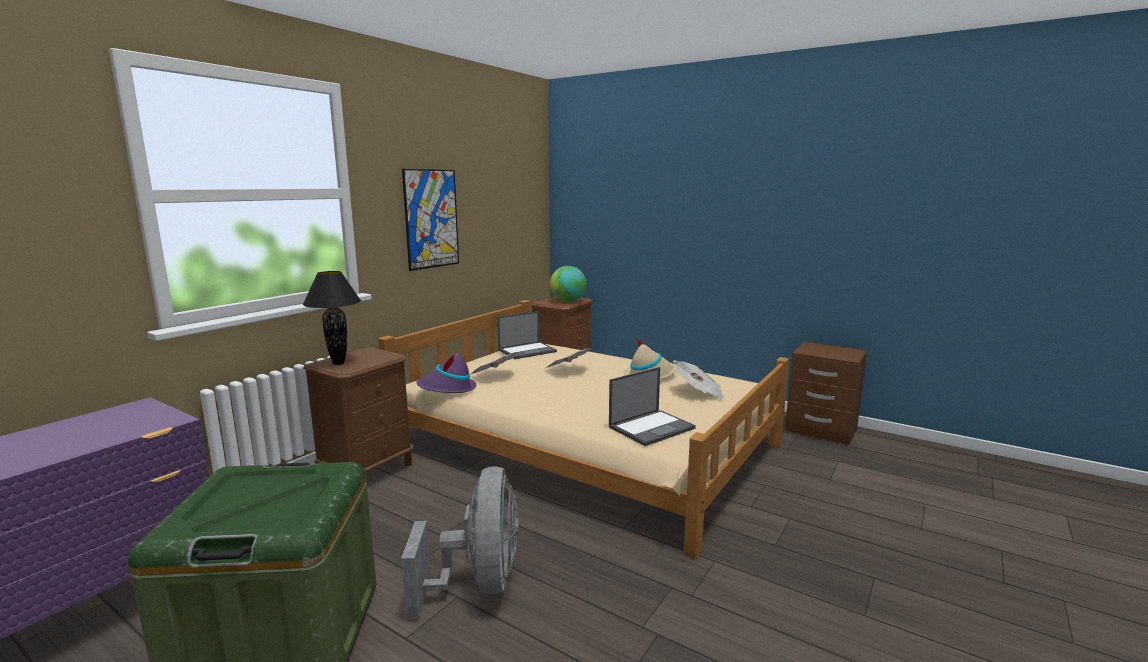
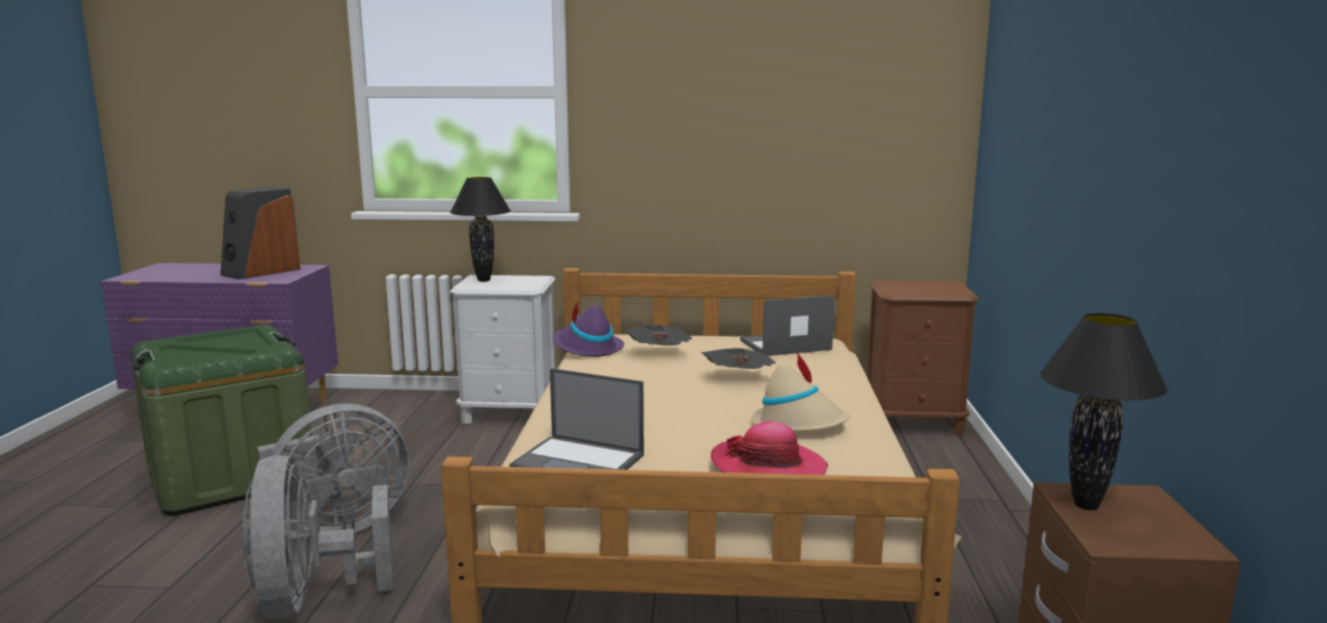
camera: 60 degrees right, 0 degrees up
brown nightstand [303,347,414,473] -> white nightstand [450,275,555,424]
picture [402,169,459,271] -> none
laptop [497,311,557,359] -> laptop turned 135 degrees clockwise [740,295,835,356]
globe [550,266,586,302] -> none
newspaper [673,360,724,399] -> hat [711,421,828,475]
none -> speaker [220,186,301,280]
none -> grey fan [242,455,393,619]
none -> black table lamp [1040,313,1168,510]

